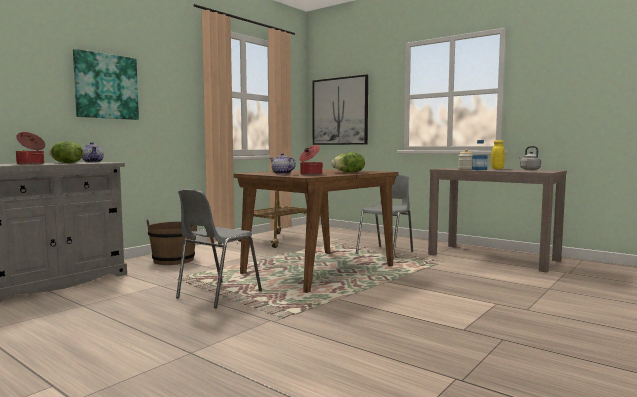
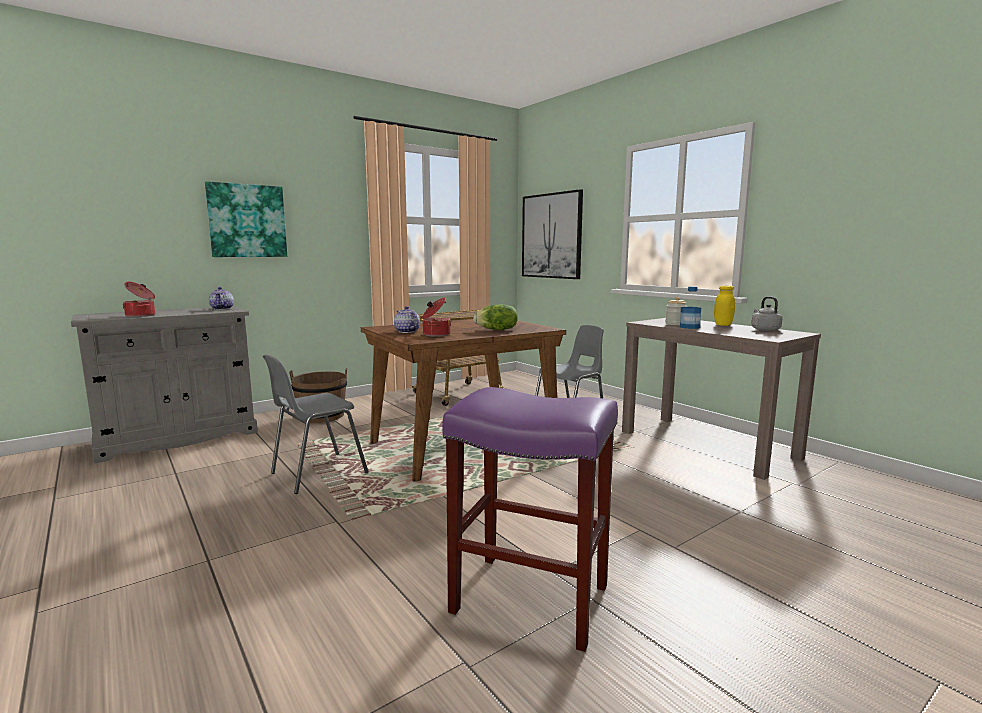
camera: 15 degrees right, 5 degrees up
lettuce [49,141,83,163] -> none
none -> purple stool [442,387,618,652]

